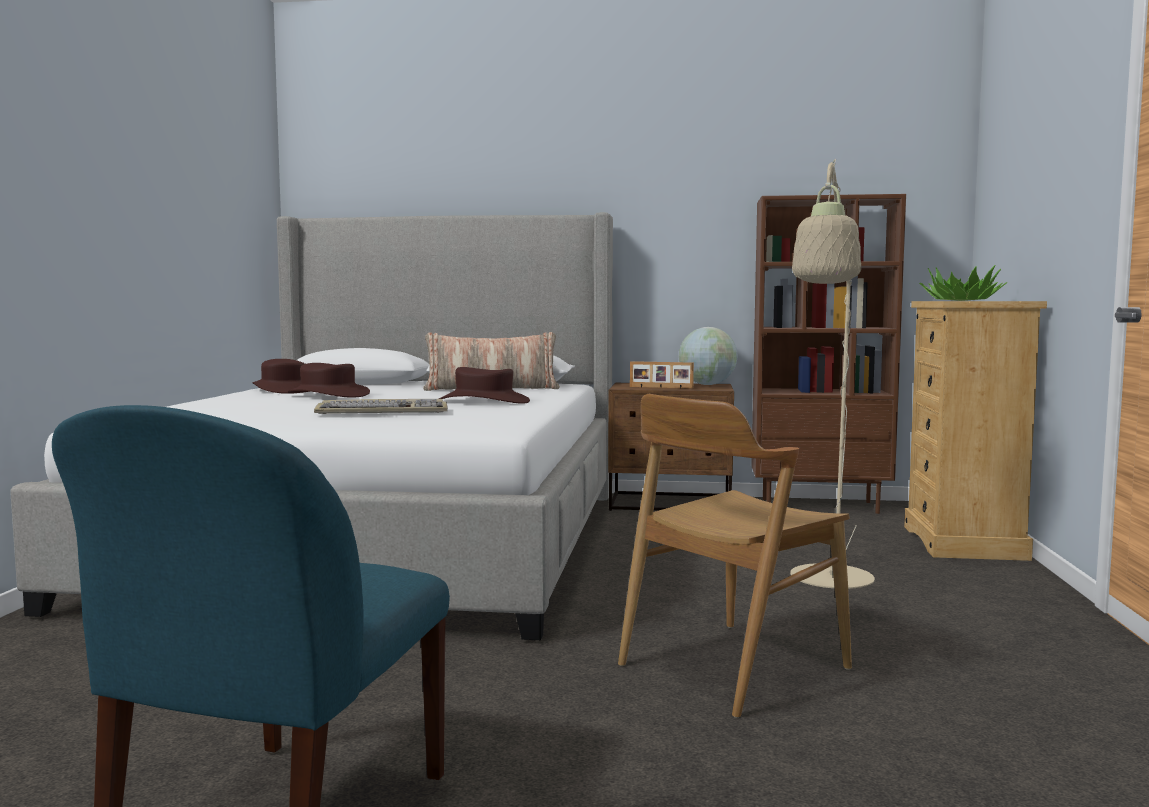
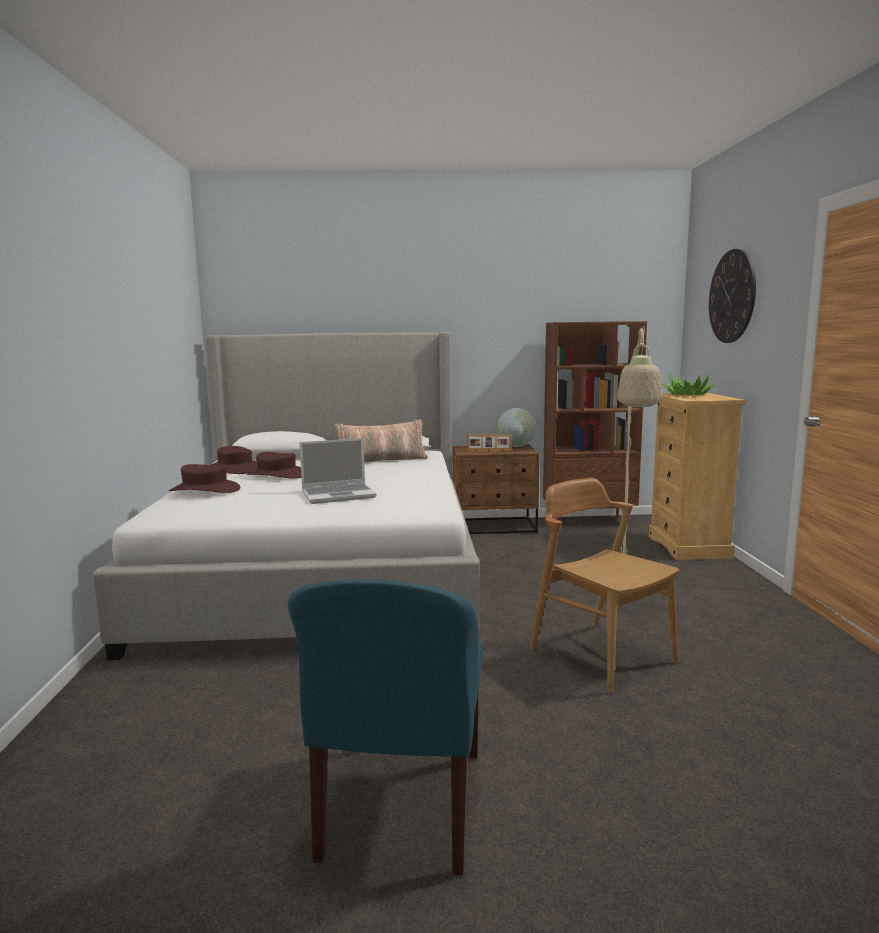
camera: 10 degrees left, 5 degrees up
keyboard [314,399,448,414] -> laptop [300,438,377,504]
brown hat [438,367,530,404] -> brown hat moved to [169,464,240,493]
brown chair [618,394,852,718] -> brown chair turned 105 degrees clockwise [530,478,679,693]
none -> wall clock [709,249,756,343]

